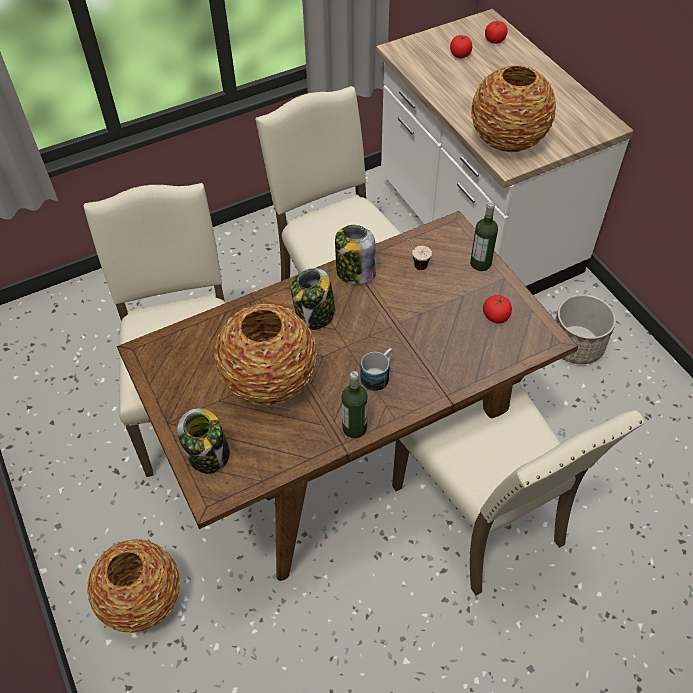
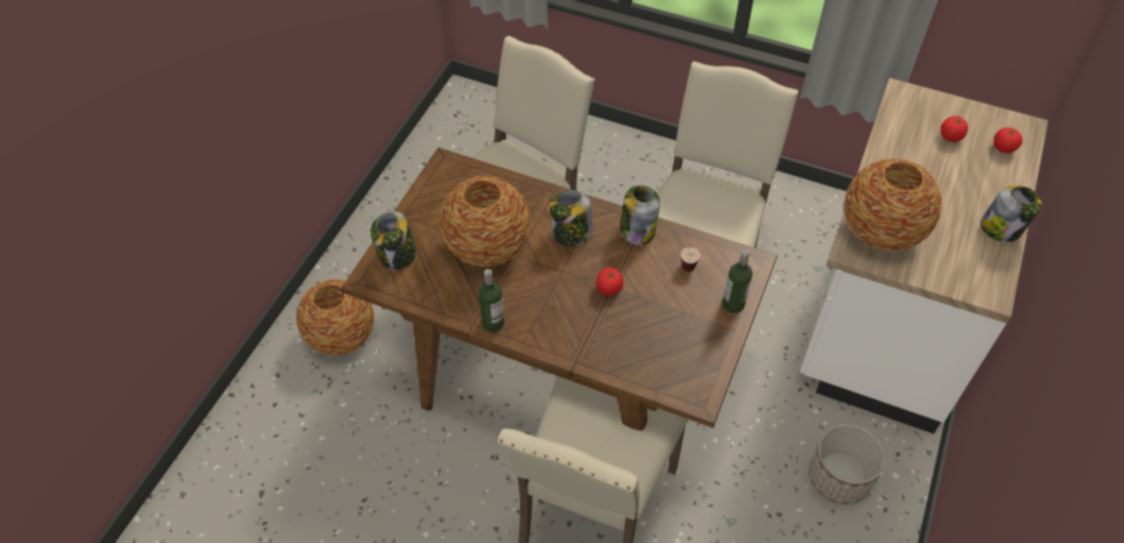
camera: 50 degrees right, 0 degrees up
mug [361,348,393,391] -> none
tomato [483,295,512,323] -> tomato moved to [596,267,623,296]
none -> jar [980,185,1042,242]

